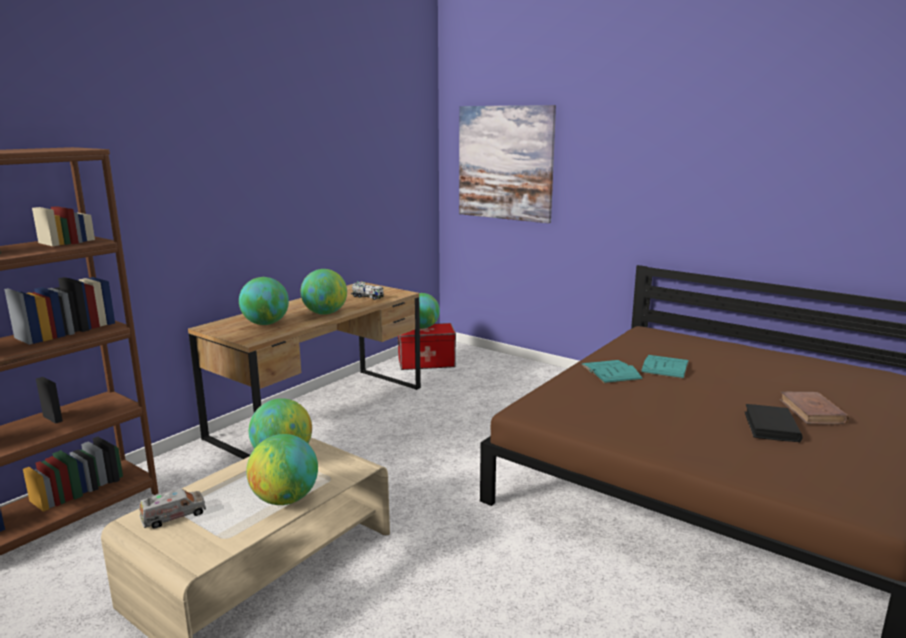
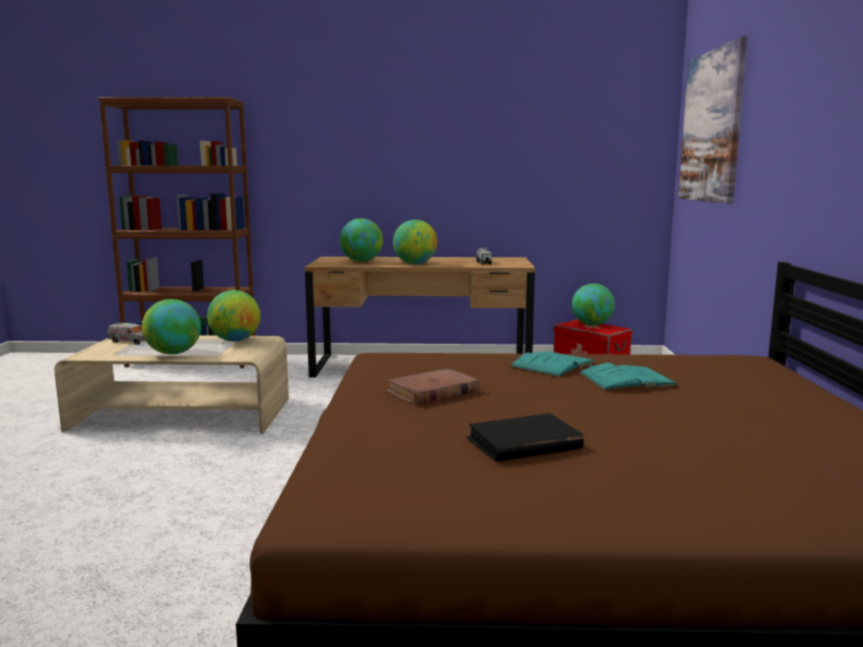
camera: 55 degrees right, 5 degrees down
brown book [779,392,849,424] -> brown book moved to [386,368,480,405]

